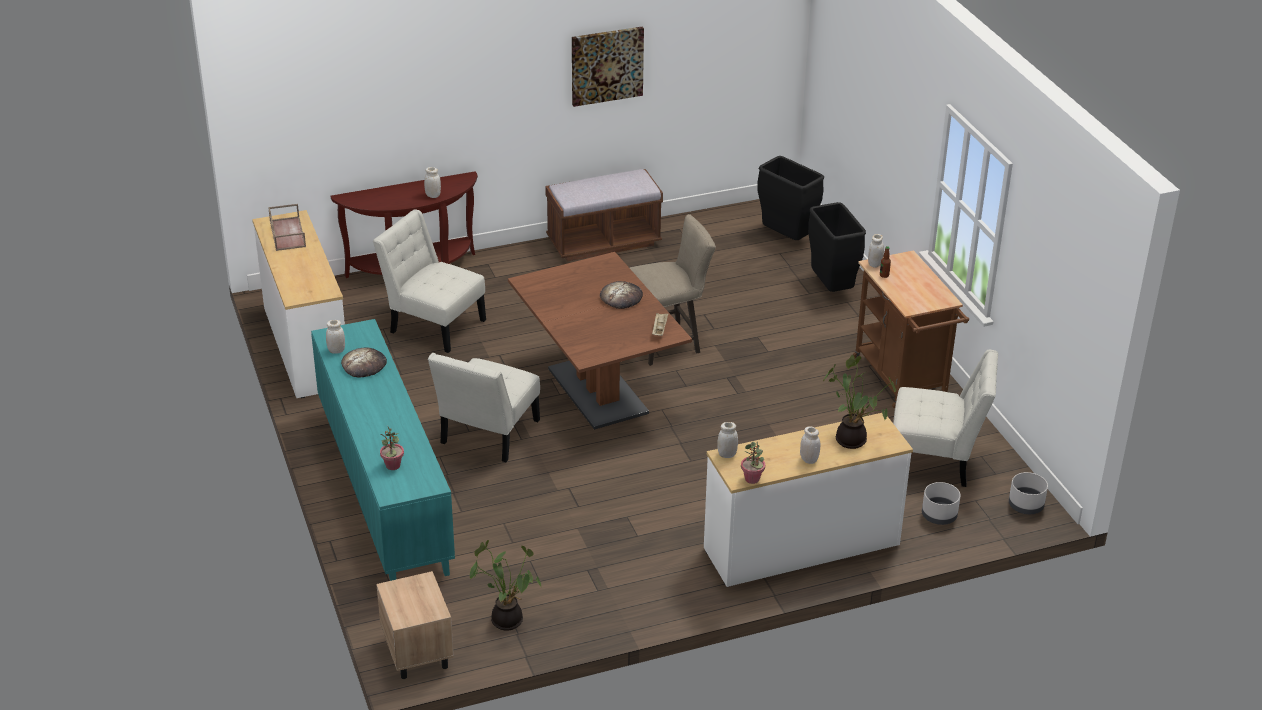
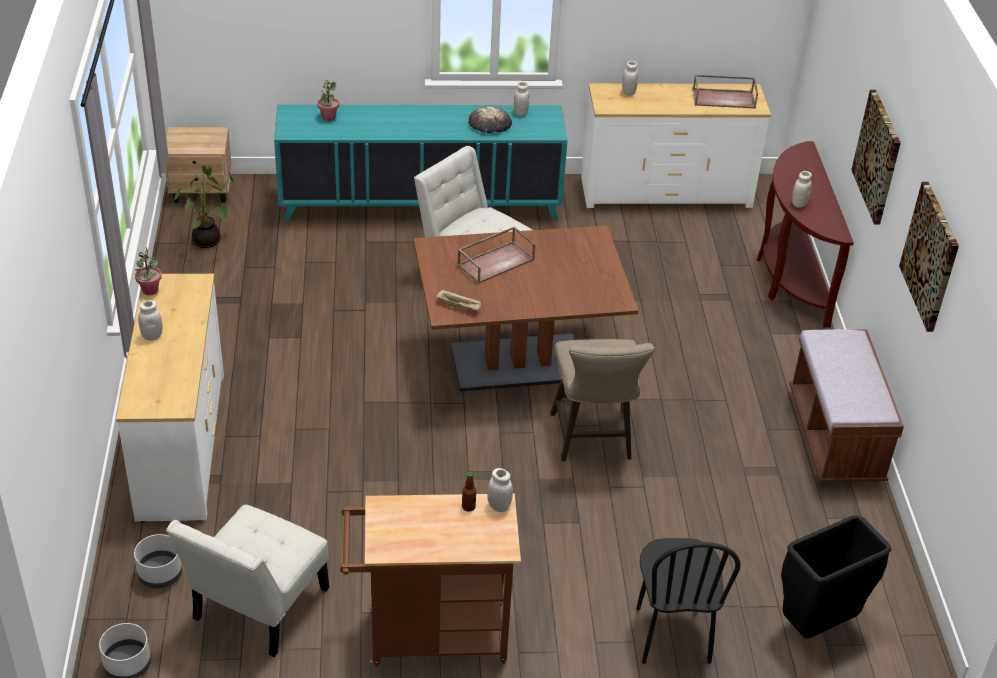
camera: 105 degrees right, 5 degrees up
white chair [373,209,486,353] -> none
bread [600,281,643,309] -> none
white jar [717,422,738,458] -> white jar moved to [622,61,638,96]
black trash can [808,202,866,292] -> black chair [636,538,741,664]
potted plant [823,355,896,449] -> none
none -> brown tray [457,226,536,284]
none -> picture [851,90,901,225]

